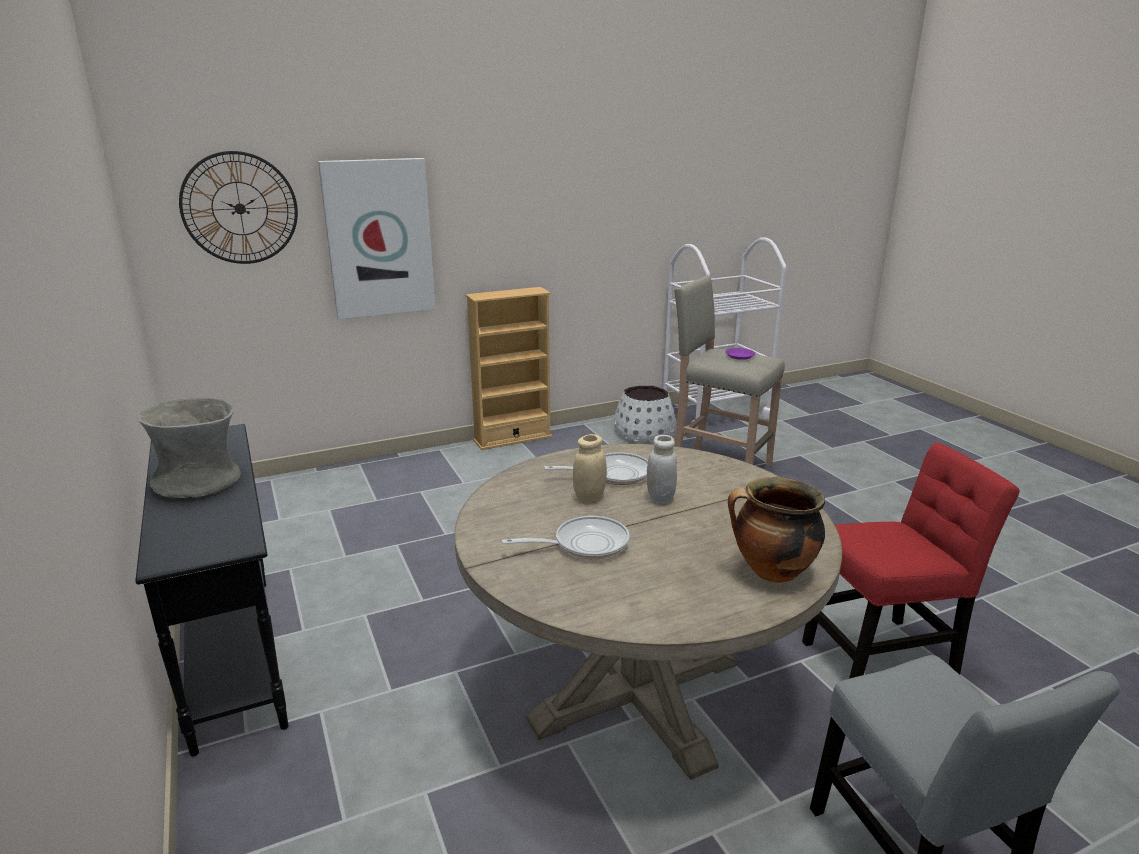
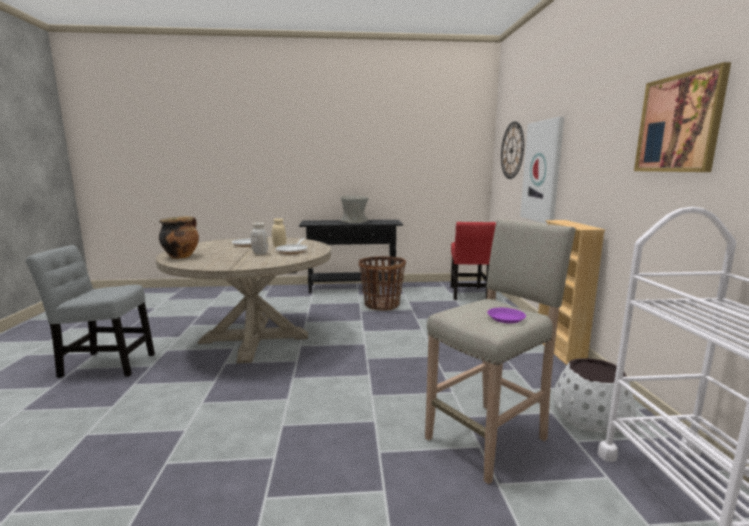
camera: 110 degrees right, 10 degrees down
red chair [802,442,1020,679] -> red chair moved to [451,222,496,300]
none -> basket [359,256,406,311]
none -> picture [634,62,731,172]

